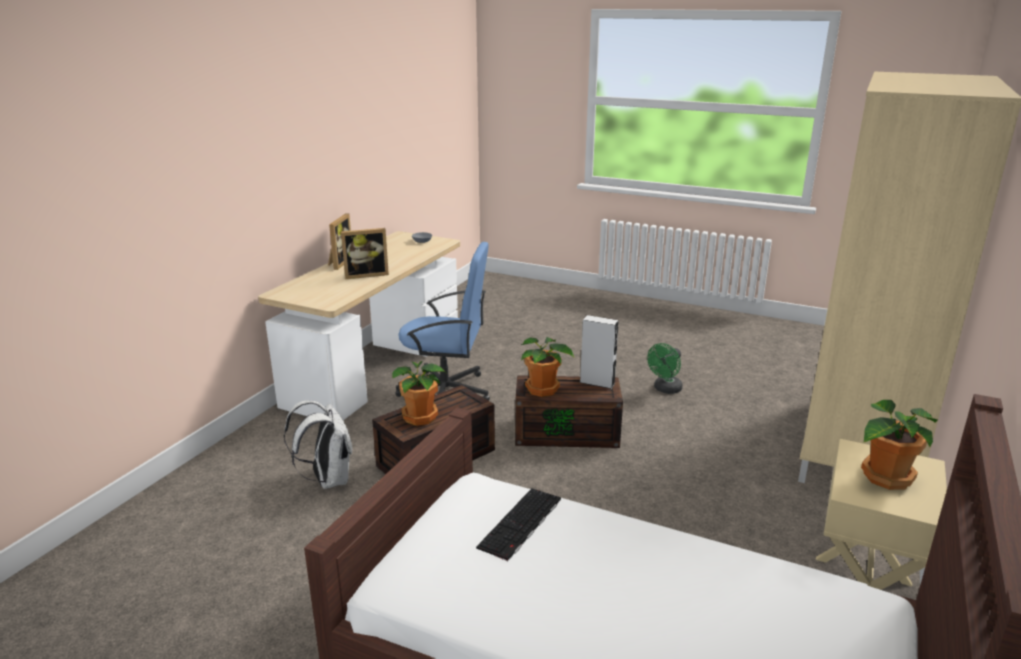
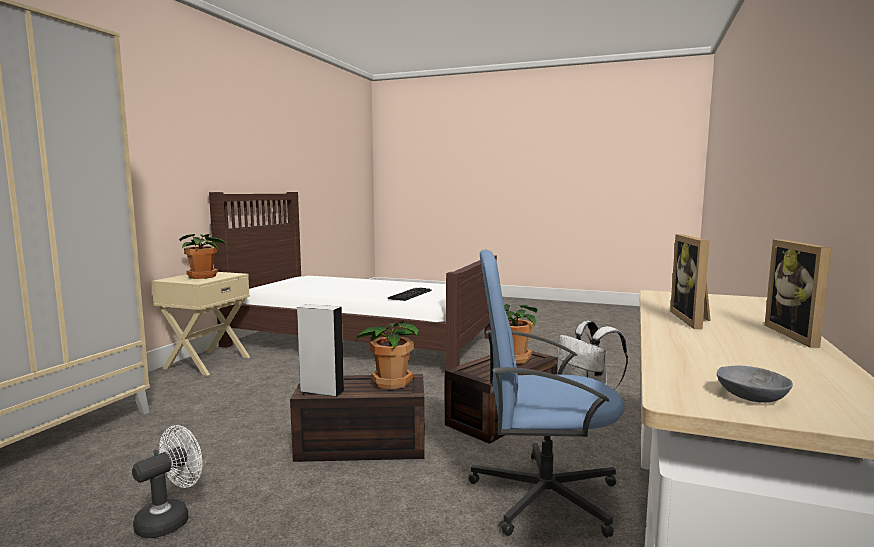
camera: 175 degrees right, 15 degrees down
picture frame [341,228,389,279] -> picture frame turned 60 degrees counterclockwise [670,234,711,329]
green fan [647,343,683,394] -> white fan [132,425,203,538]

